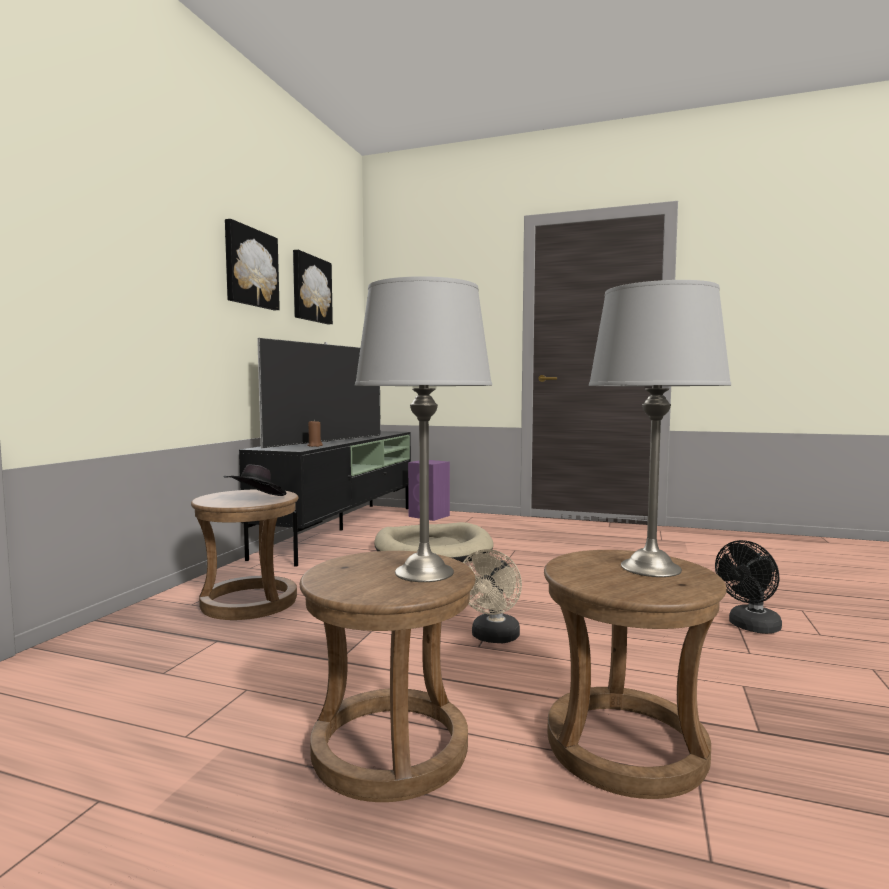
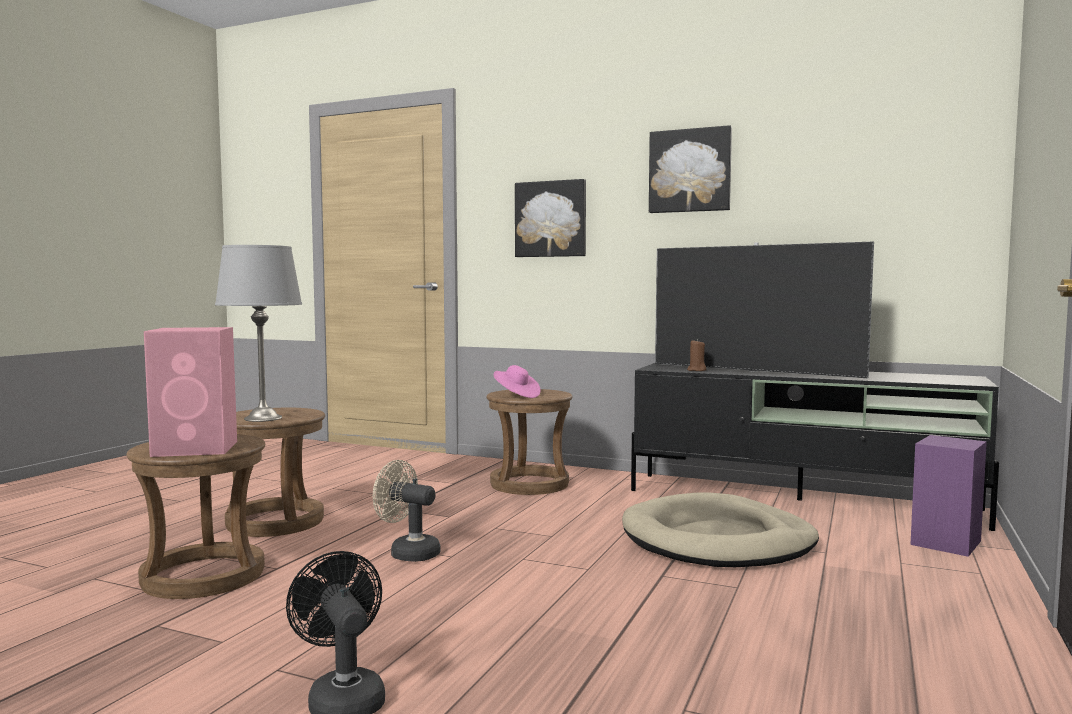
camera: 95 degrees right, 0 degrees up
black hat [223,465,287,496] -> pink hat [494,365,541,398]
picture [293,250,333,324] -> picture moved to [515,179,586,257]
grey table lamp [589,280,731,577] -> pink speaker [144,327,237,457]

